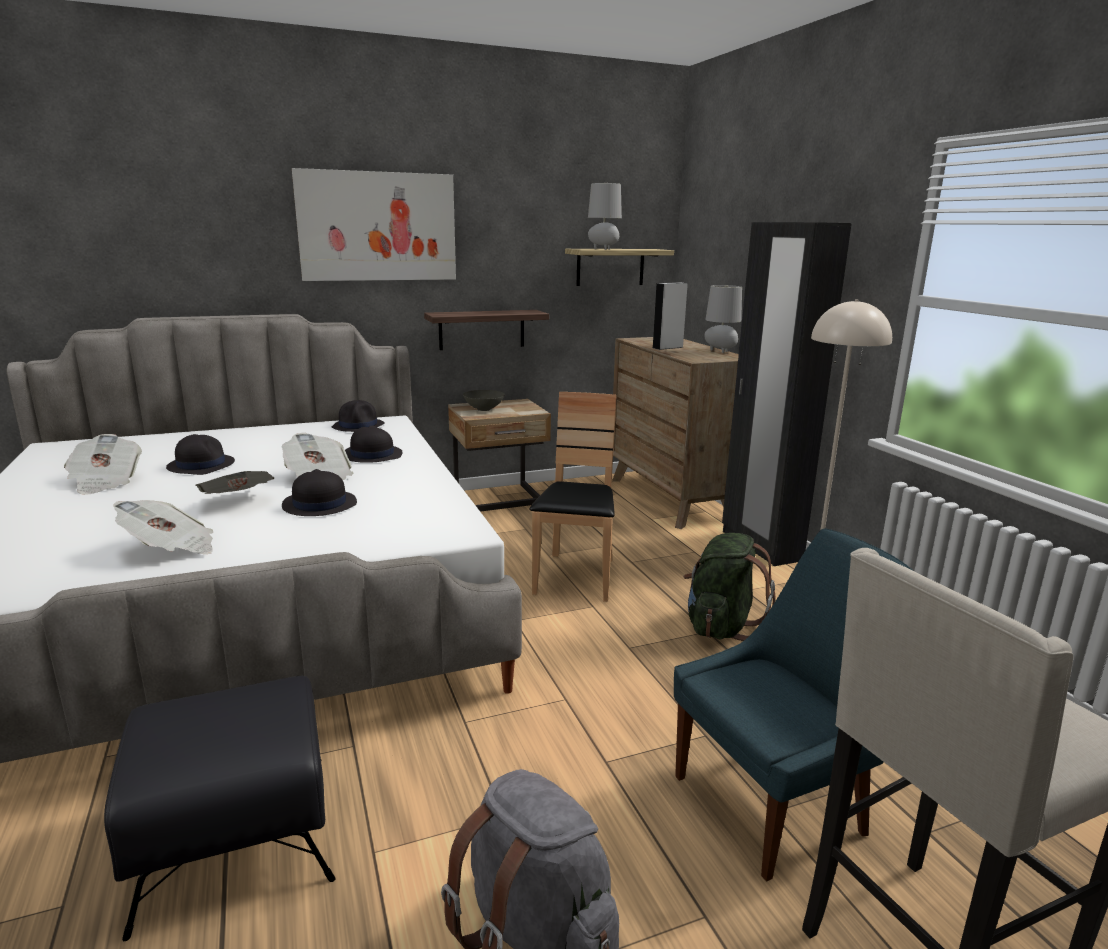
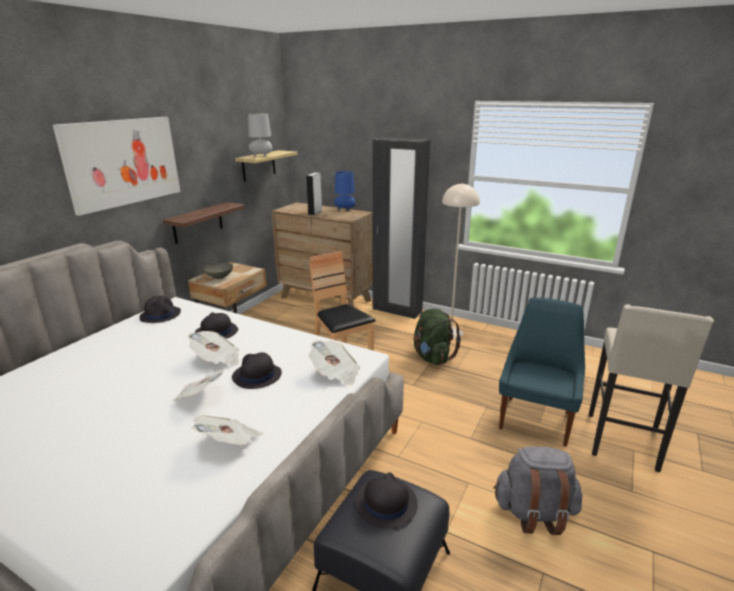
camera: 40 degrees left, 5 degrees up
newspaper [64,434,142,495] -> newspaper moved to [309,340,360,386]
black hat [166,434,235,475] -> black hat moved to [355,472,418,529]
grey table lamp [705,285,742,353] -> blue table lamp [334,171,355,211]

